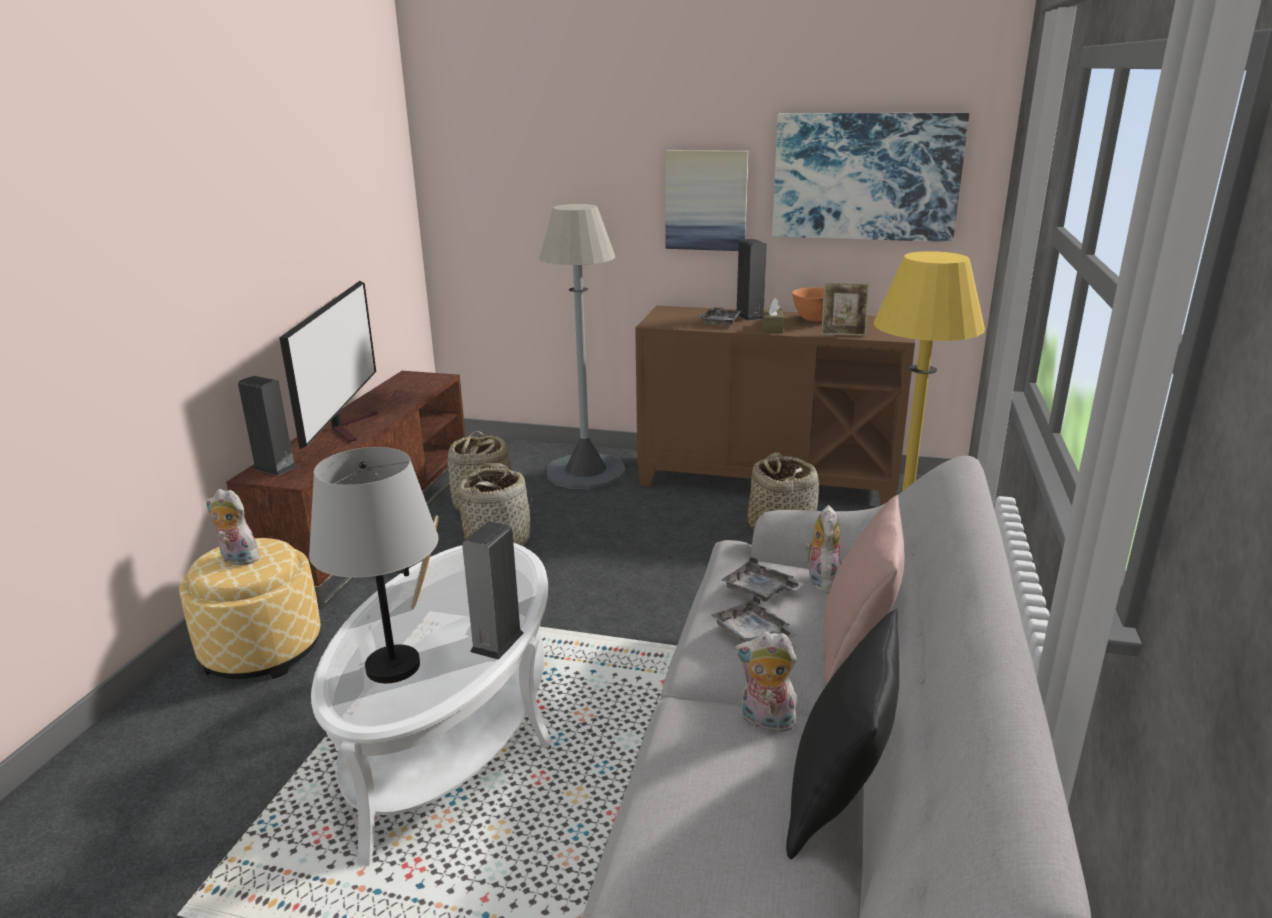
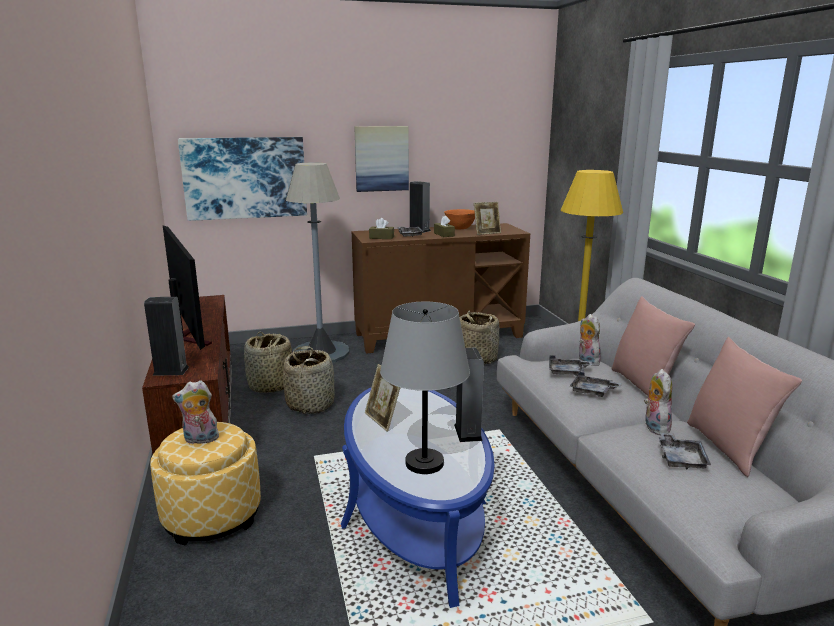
camera: 30 degrees left, 5 degrees down
white coffee table [311,543,552,866] -> blue coffee table [341,388,494,608]
plush toy [735,632,797,732] -> plush toy turned 105 degrees clockwise [644,369,672,435]
picture [772,113,969,242] -> picture moved to [178,137,307,221]
black pillow [786,609,899,859] -> pink pillow [687,337,802,477]
none -> brown tissue box [369,218,394,239]
none -> grey tray [658,432,711,469]

